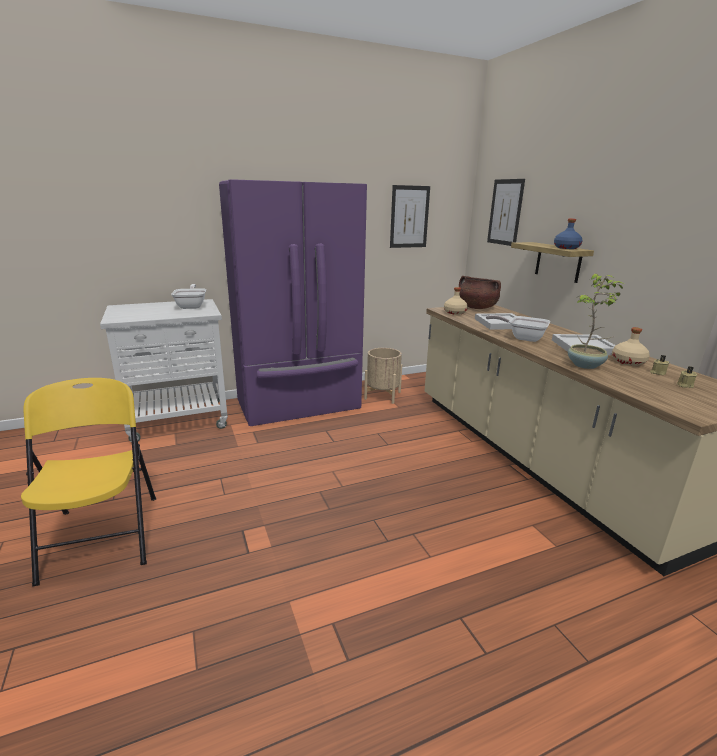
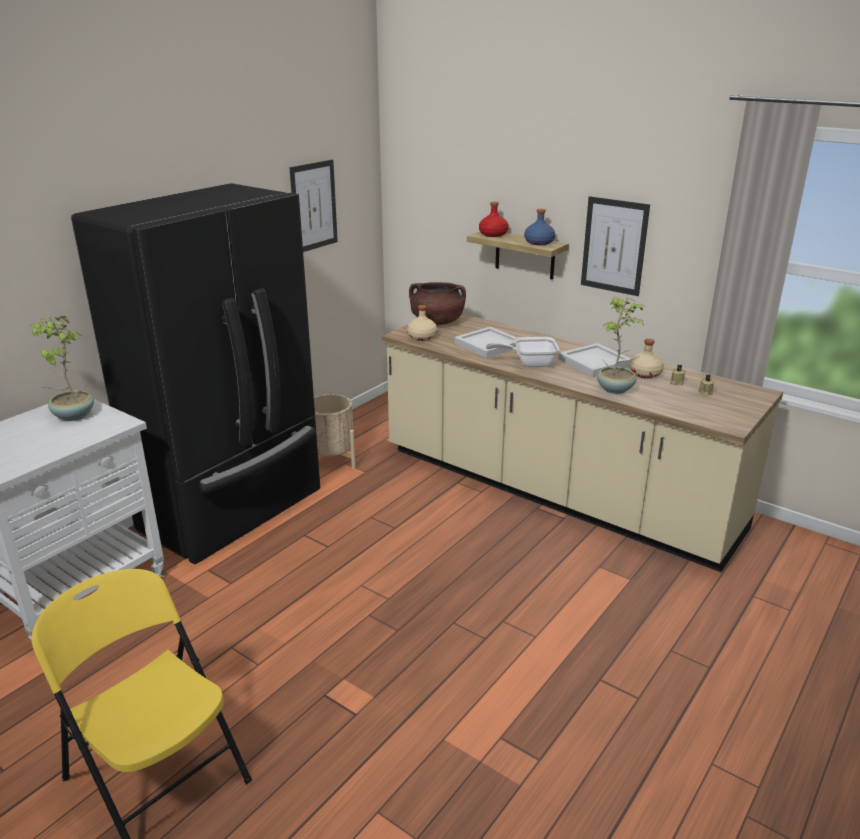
camera: 30 degrees left, 5 degrees up
frying pan [171,284,206,309] -> potted plant [30,316,94,421]
purple fridge [219,179,367,426] -> black fridge [71,183,320,564]
picture [487,179,525,246] -> picture moved to [581,196,650,296]
none -> red bottle [479,202,509,237]

